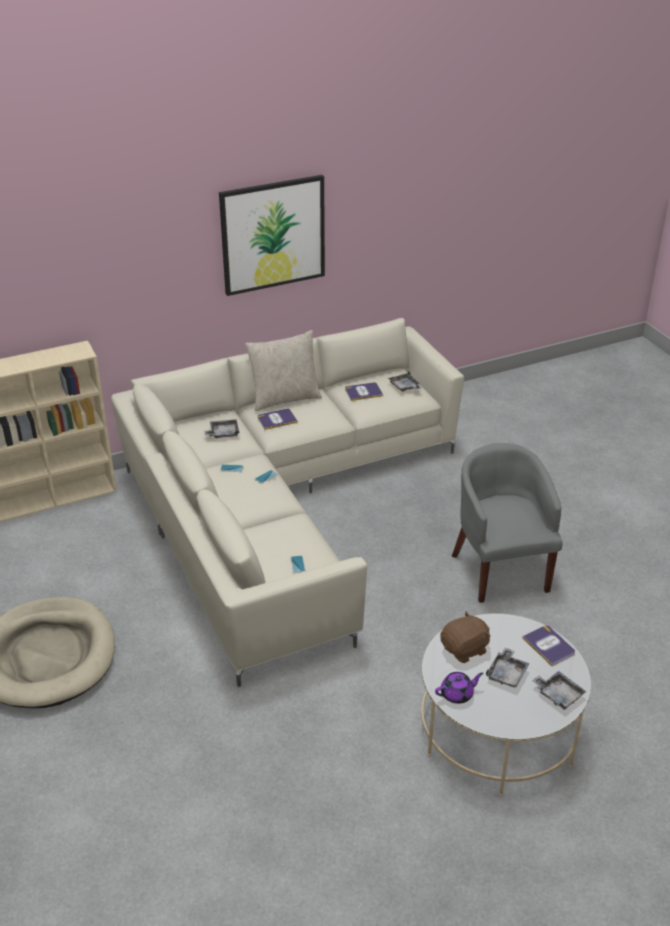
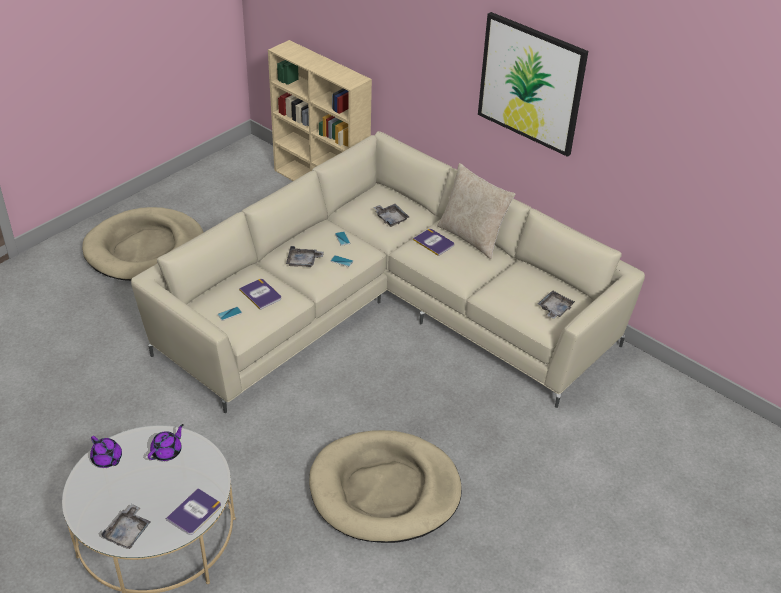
camera: 65 degrees right, 5 degrees up
book [345,382,383,401] -> book moved to [239,279,281,310]
brown plush toy [440,611,491,663] -> purple teapot [148,424,184,461]
grey armchair [452,443,562,603] -> beige dog bed [309,430,462,543]
grey tray [486,648,530,687] -> grey tray moved to [286,246,324,267]

